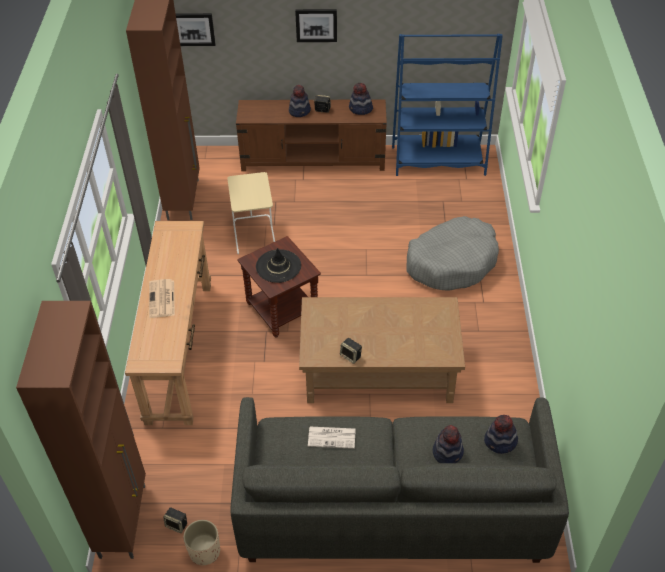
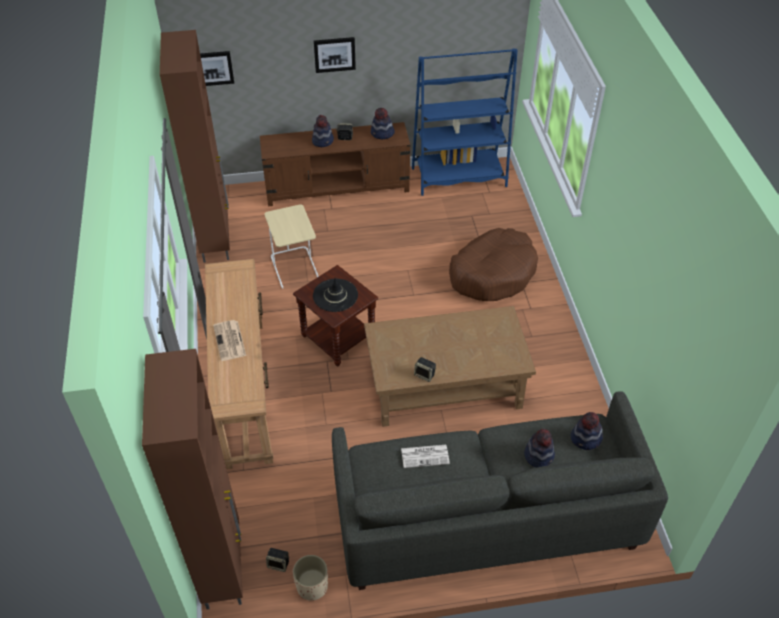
camera: 10 degrees left, 0 degrees up
grey dog bed [406,216,499,291] -> brown dog bed [449,228,538,301]

